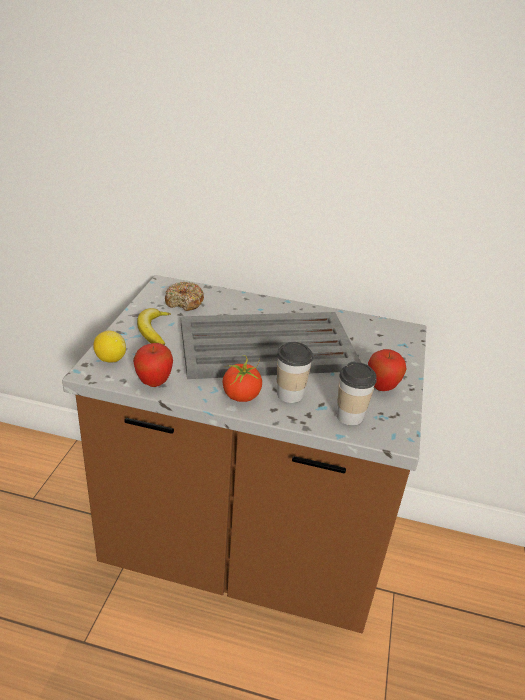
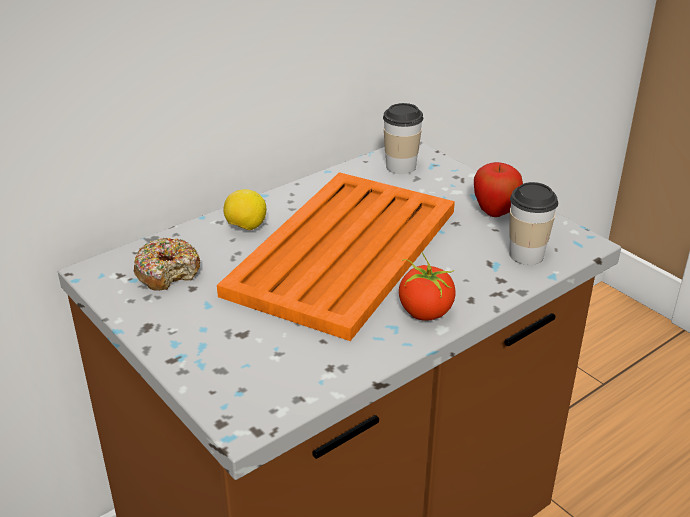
camera: 50 degrees left, 0 degrees up
lemon [93,330,126,362] -> lemon moved to [223,189,266,230]
apple [133,343,173,387] -> none
banana [137,308,171,346] -> none
grey tray [181,312,361,379] -> orange tray [217,172,455,341]
cup [277,342,313,403] -> cup moved to [383,103,423,174]

